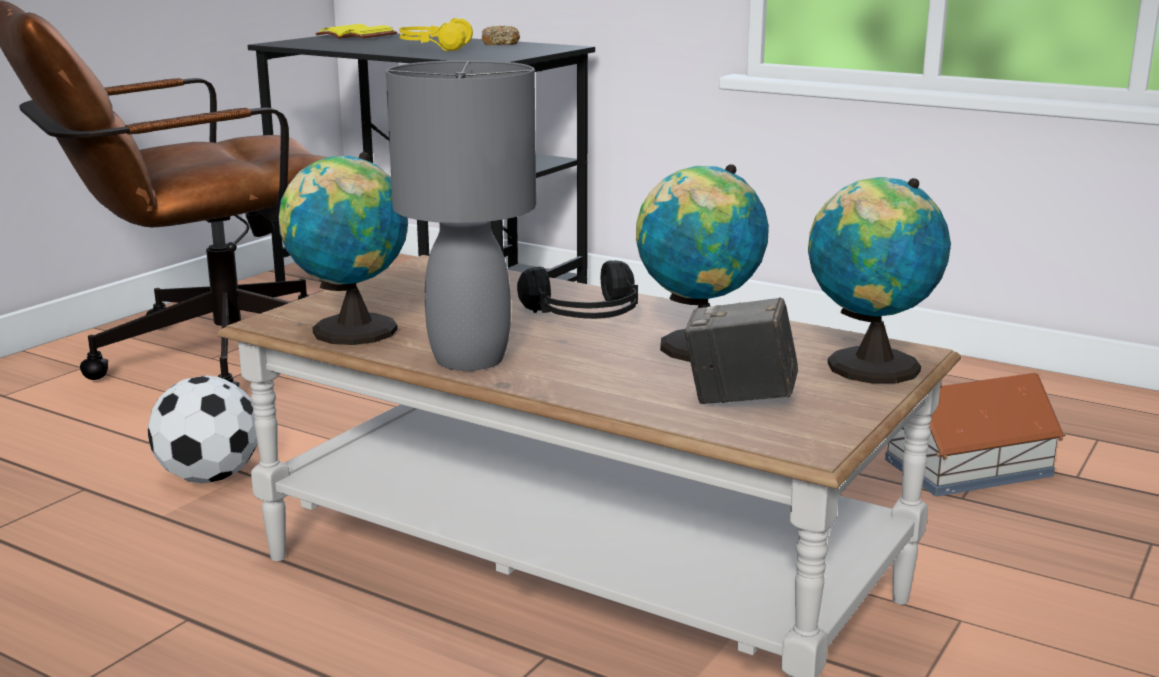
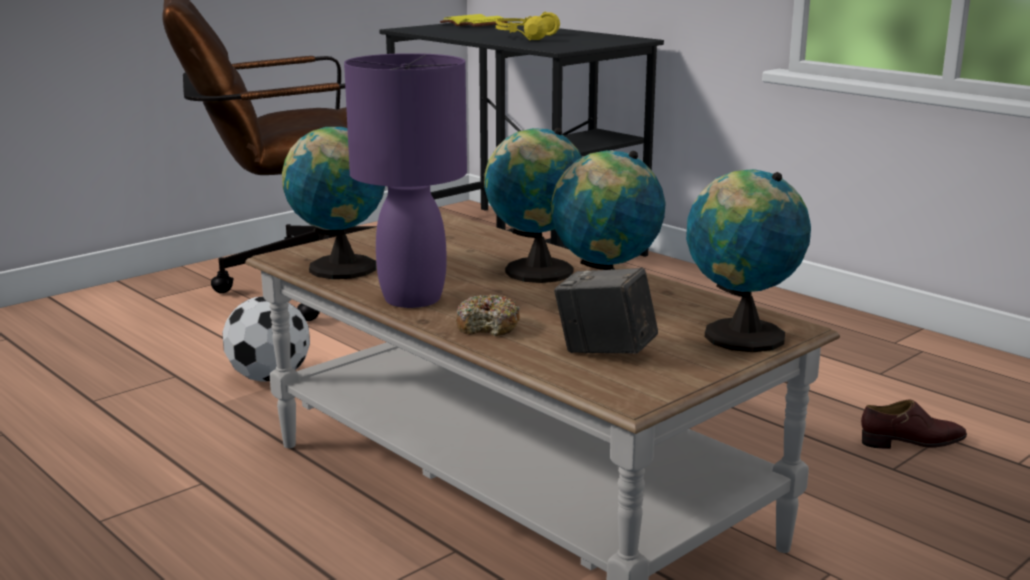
camera: 15 degrees right, 0 degrees up
grey table lamp [386,60,536,371] -> purple table lamp [344,53,467,308]
donut [481,26,520,45] -> donut moved to [455,294,520,336]
black headphones [517,260,638,319] -> globe [484,128,582,283]
toy house [885,373,1066,497] -> brown shoe [861,400,967,449]

